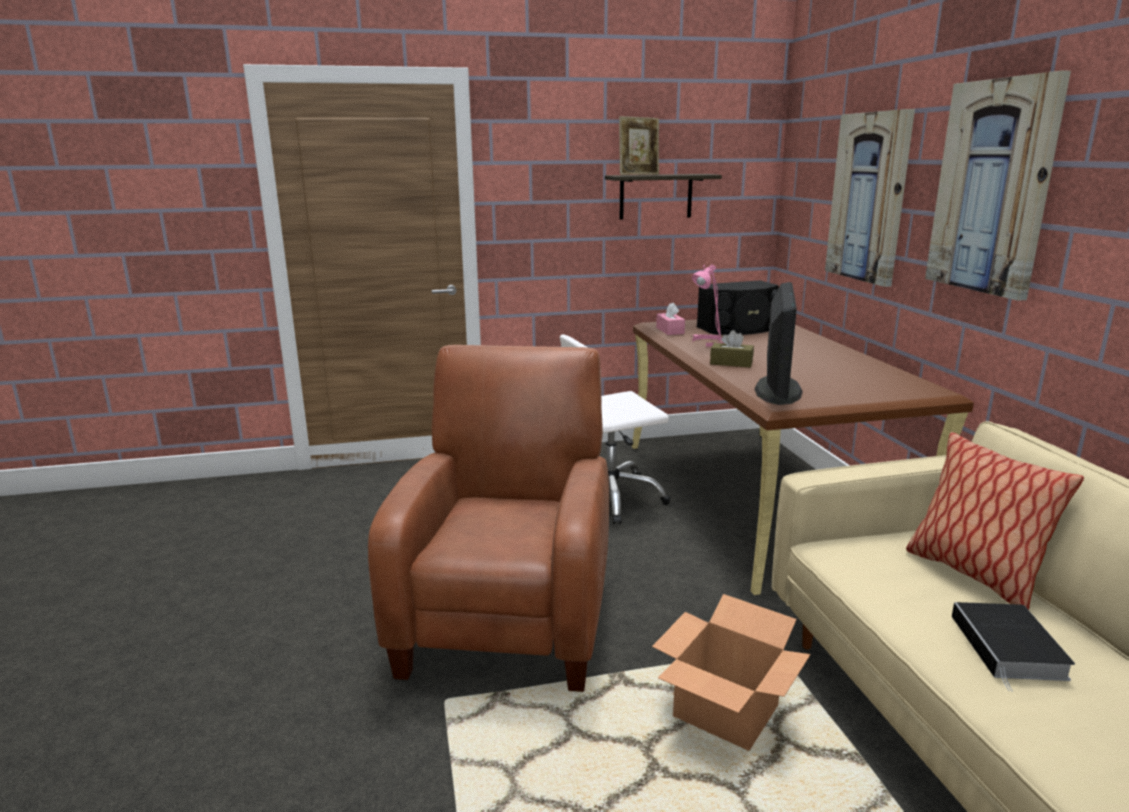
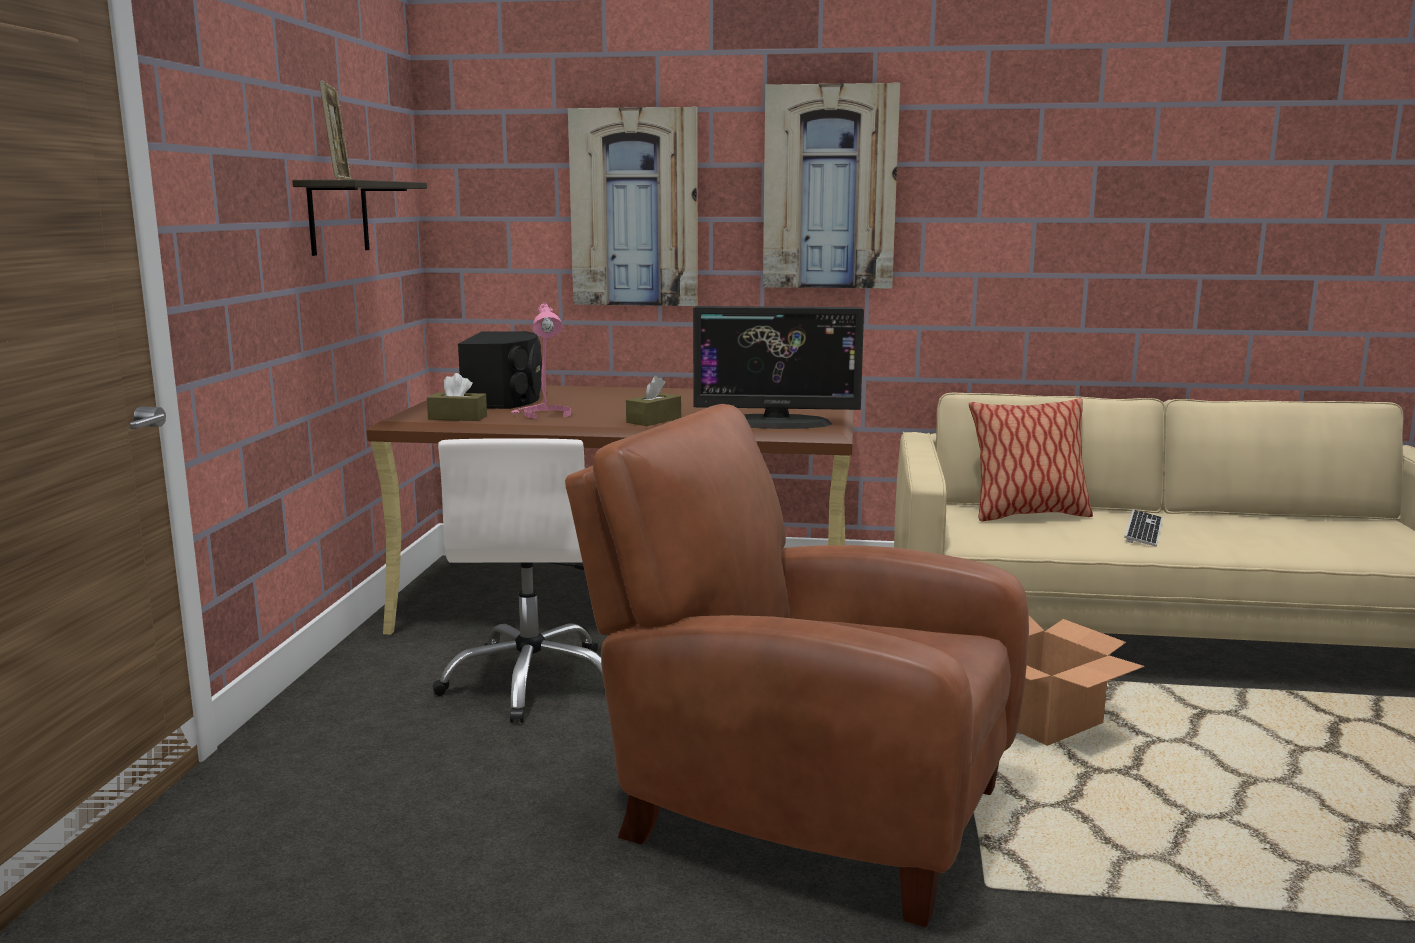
camera: 70 degrees left, 5 degrees down
pink tissue box [656,302,685,335] -> brown tissue box [427,373,487,421]
monitor [754,282,803,405] -> monitor turned 150 degrees clockwise [693,306,864,429]
book [952,602,1075,692] -> keyboard [1124,510,1163,546]

